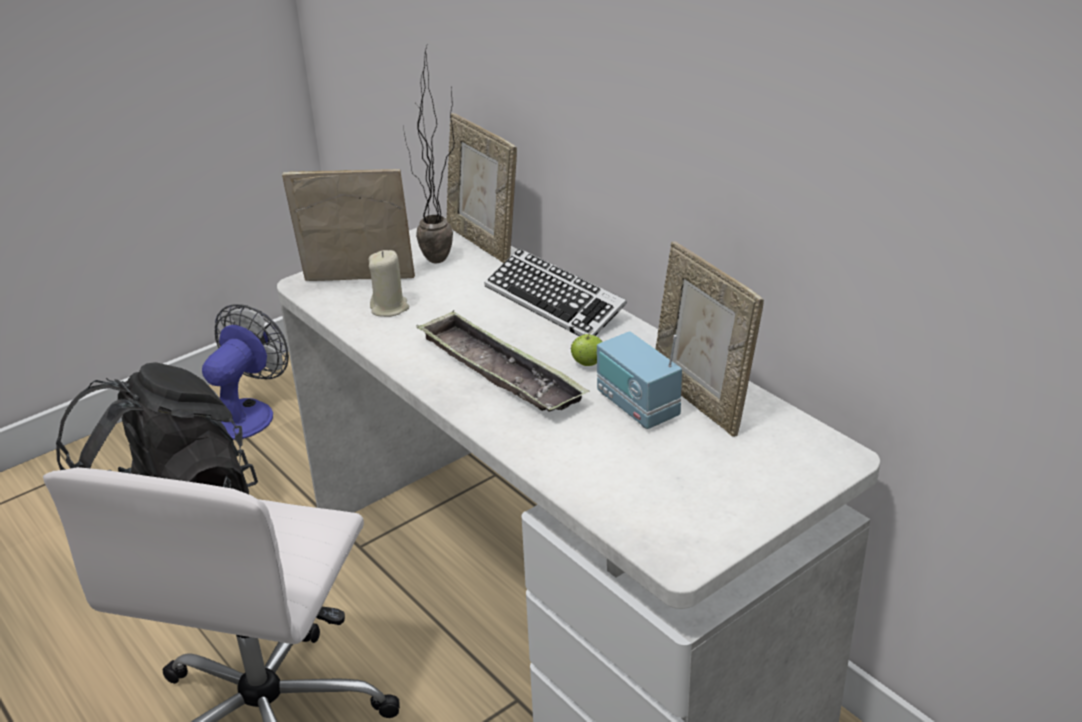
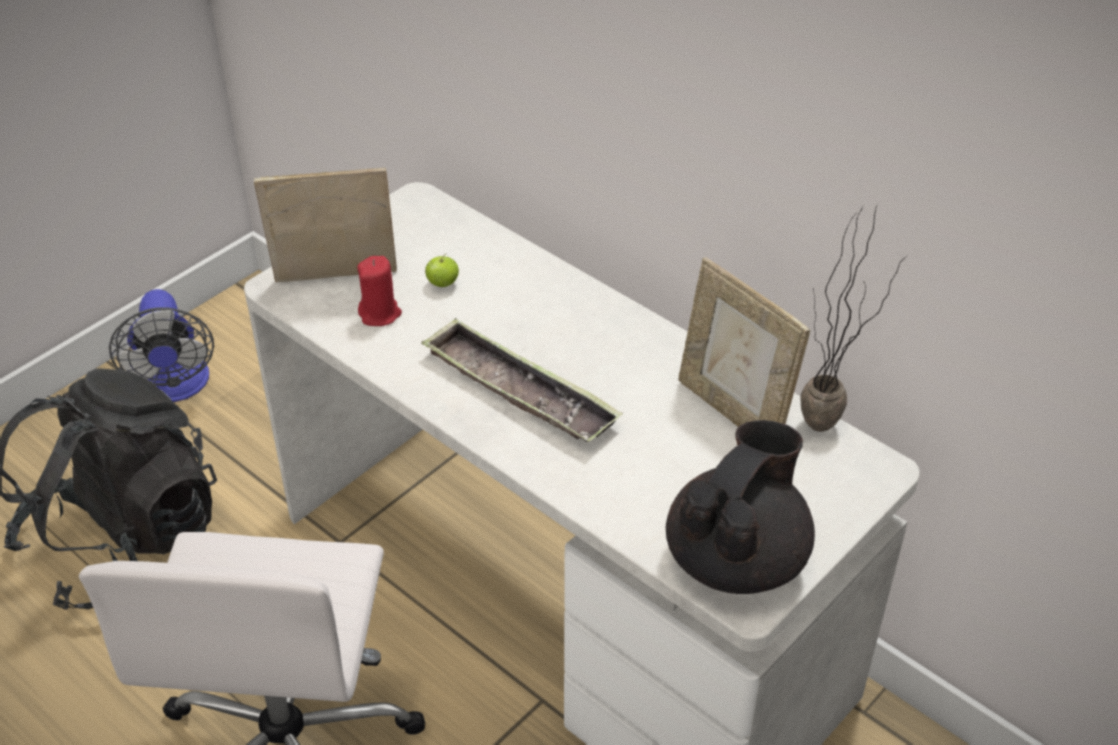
camera: 10 degrees left, 10 degrees up
fan [202,304,289,440] -> fan turned 150 degrees clockwise [109,289,214,402]
beige candle [369,250,409,317] -> red candle [357,256,402,326]
potted plant [404,46,454,263] -> potted plant moved to [800,203,907,432]
picture frame [446,113,517,263] -> none
keyboard [484,248,627,336] -> none
apple [571,331,603,366] -> apple moved to [425,254,459,287]
radio [597,331,682,429] -> none
none -> black teapot [666,420,815,594]

